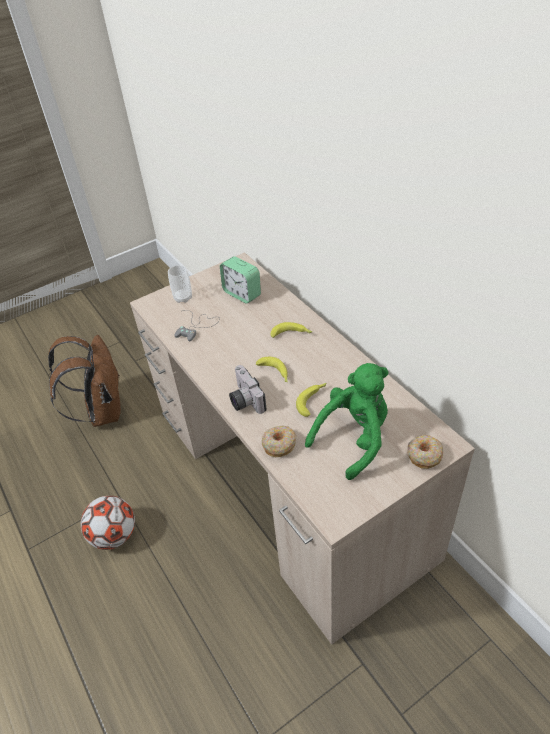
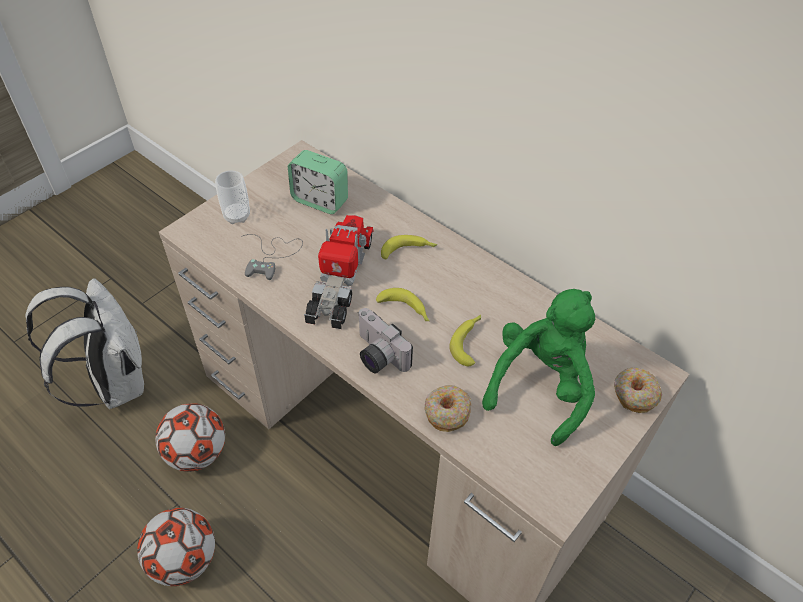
camera: 20 degrees left, 5 degrees up
brown backpack [48,335,121,427] -> white backpack [26,278,144,409]
none -> football [155,403,225,472]
none -> toy truck [304,215,374,329]

